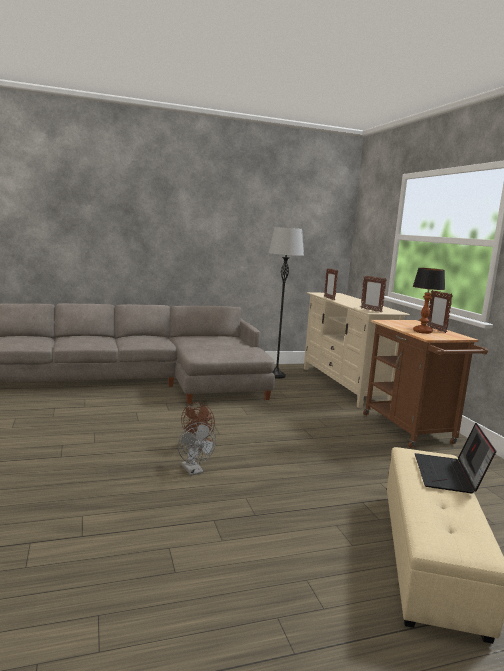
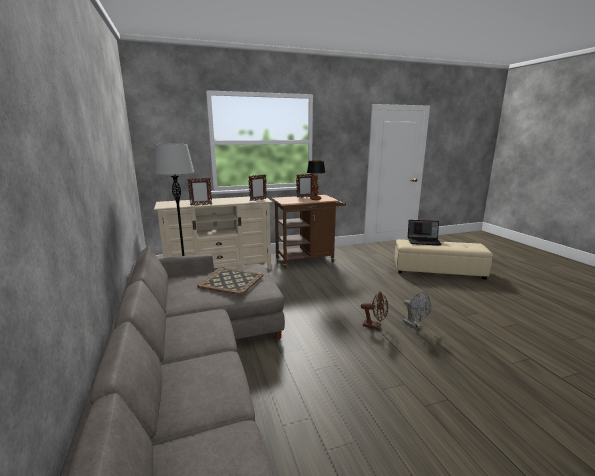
camera: 90 degrees left, 5 degrees up
grey fan [178,422,216,476] -> grey fan turned 90 degrees clockwise [403,292,431,329]
none -> tray [197,268,264,295]

